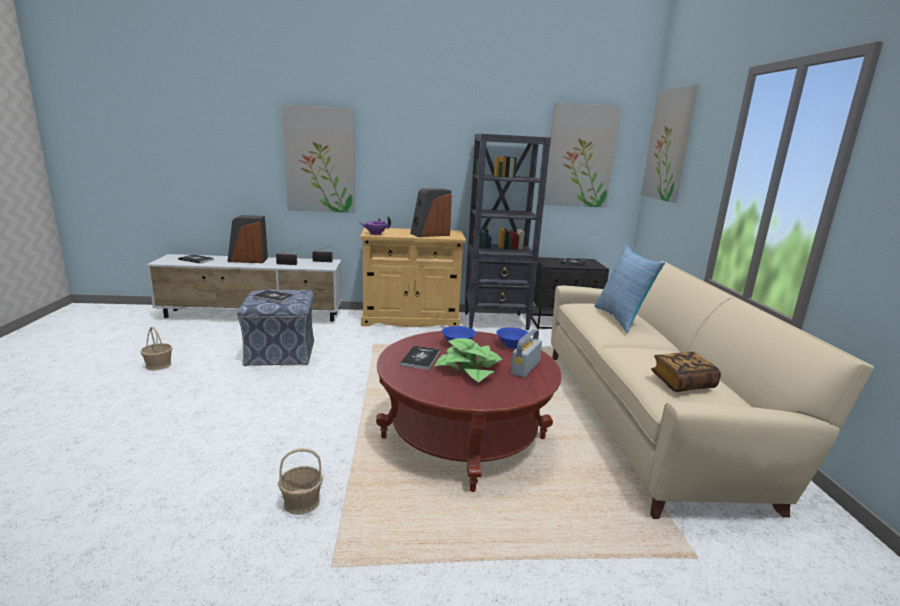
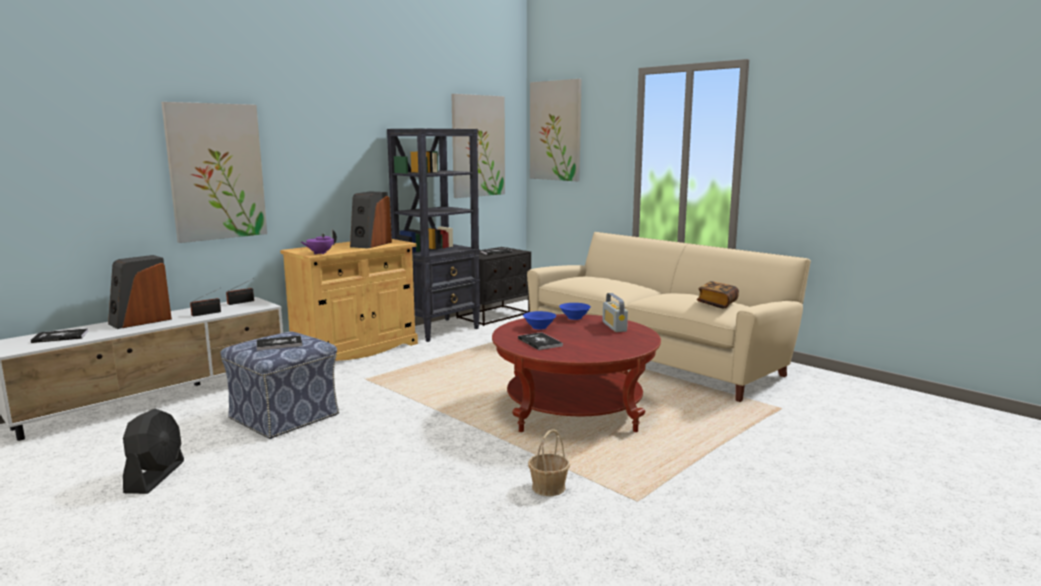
camera: 40 degrees left, 5 degrees down
basket [140,327,173,371] -> black fan [123,409,184,494]
potted plant [435,338,503,382] -> none
pillow [594,245,665,333] -> none

